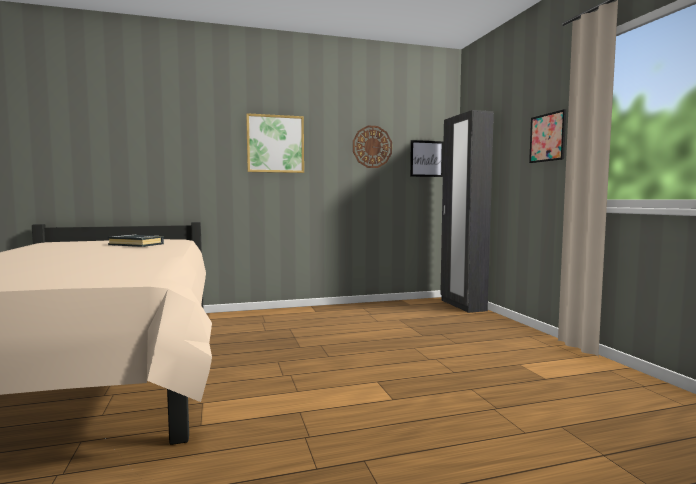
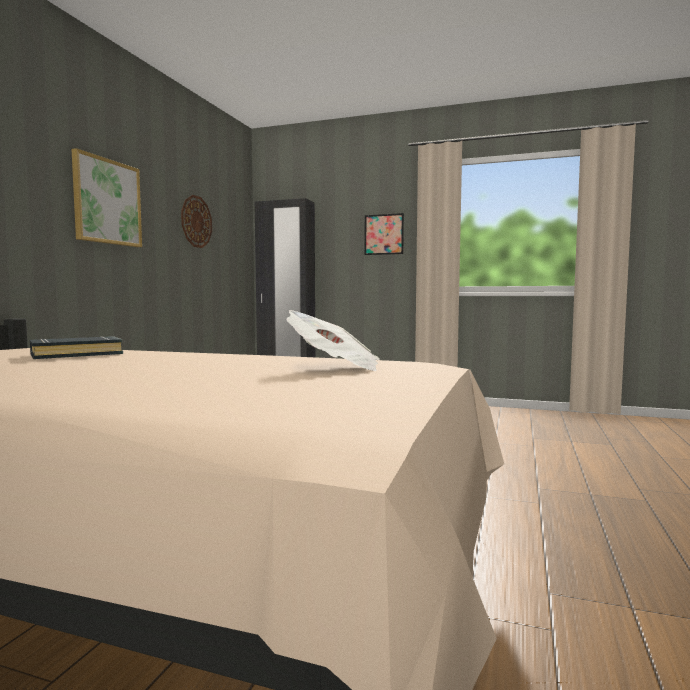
camera: 55 degrees left, 0 degrees up
picture [410,140,444,177] -> none
none -> newspaper [287,310,379,371]

